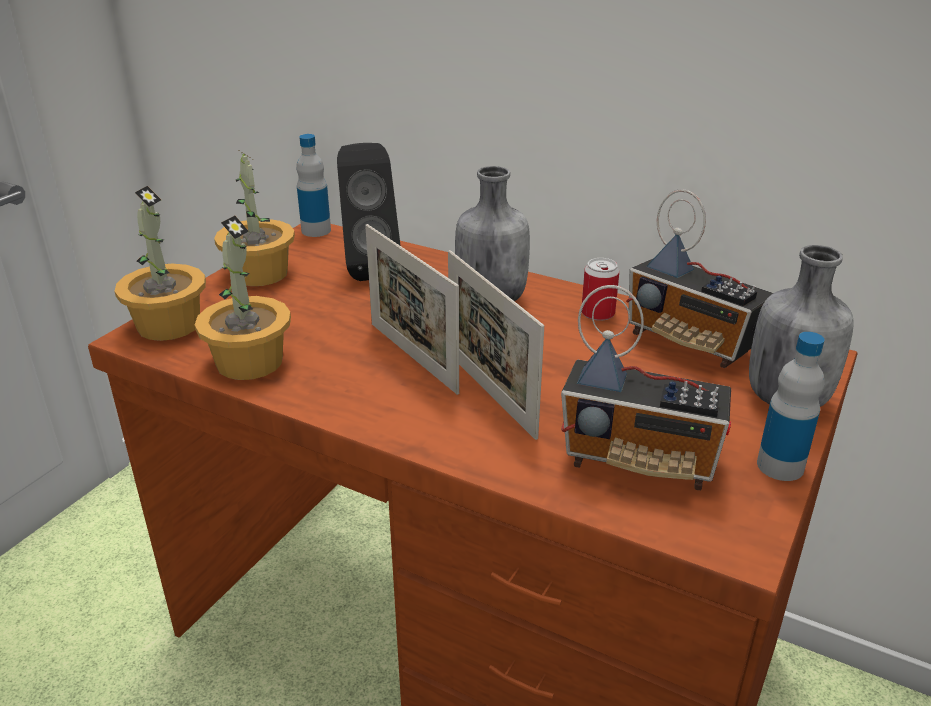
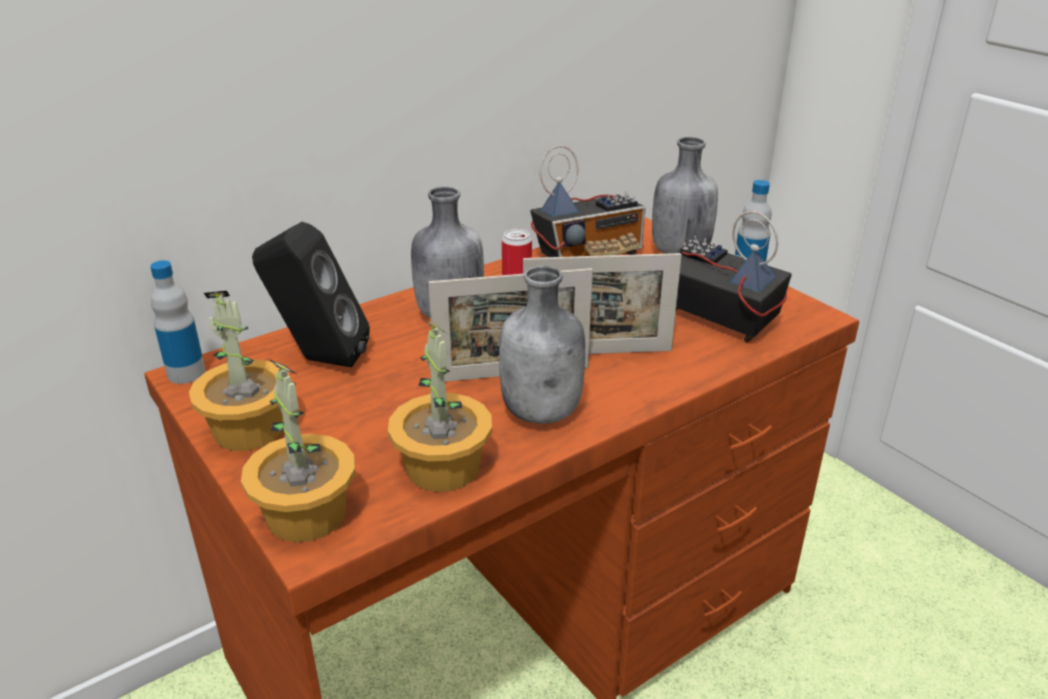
camera: 65 degrees left, 0 degrees up
radio [561,285,731,490] -> radio turned 90 degrees counterclockwise [674,211,792,342]
none -> grey bottle [499,266,585,424]

